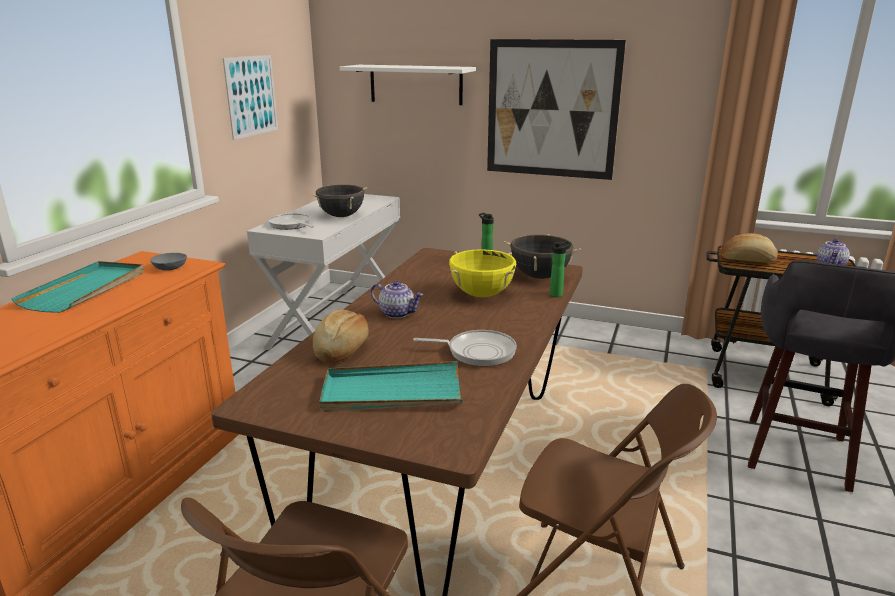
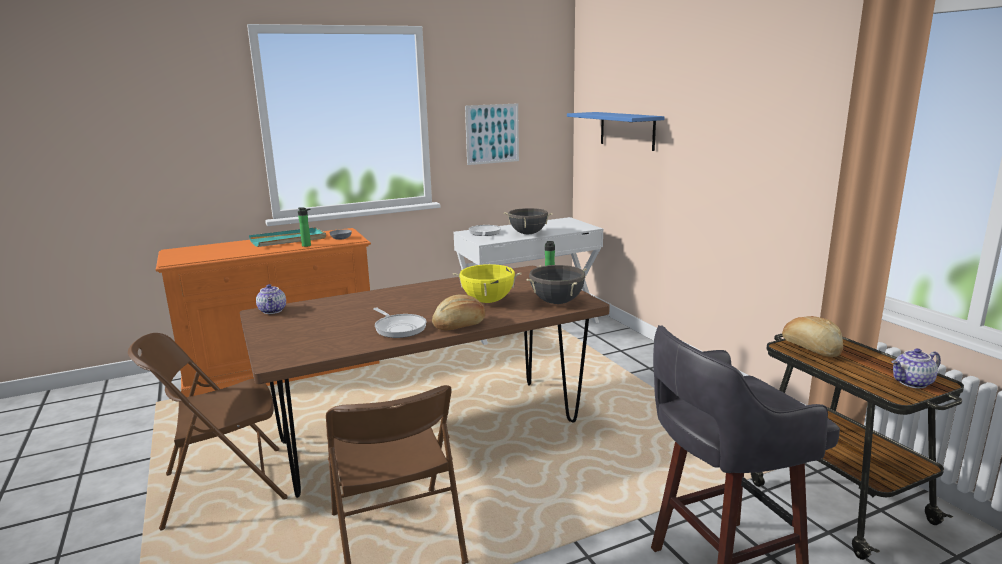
camera: 45 degrees right, 5 degrees down
bread [313,309,369,363] -> bread moved to [432,294,485,331]
turquoise tray [319,361,462,412] -> none
white shelf [340,65,476,105] -> blue shelf [567,112,664,151]
teapot [371,281,423,319] -> teapot moved to [256,284,286,314]
picture [487,39,626,180] -> none
bottle [550,241,572,297] -> bottle moved to [298,207,311,247]

